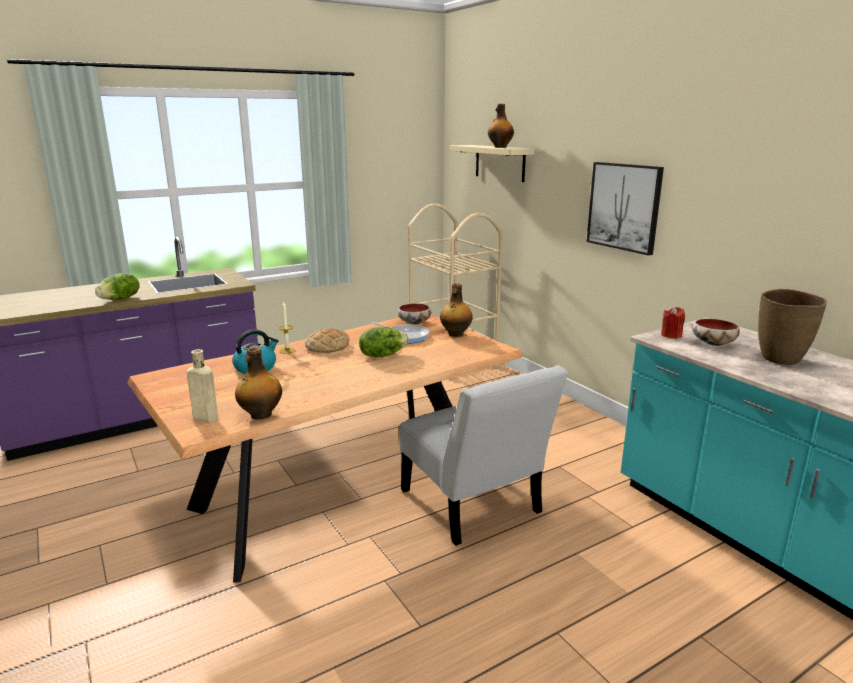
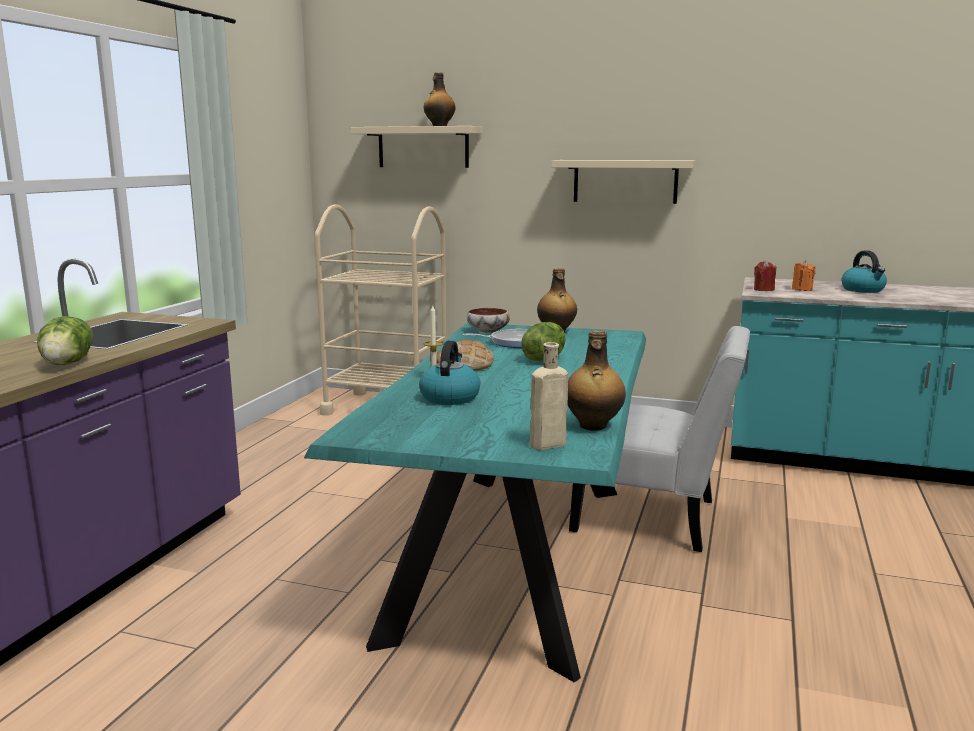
camera: 40 degrees left, 5 degrees down
brown dining table [127,315,523,583] -> turquoise dining table [304,323,646,683]
picture [587,162,664,256] -> beige shelf [551,160,696,204]
bowl [693,319,740,346] -> orange candle [792,260,816,291]
brown vase [758,289,827,365] -> kettle [841,250,887,293]

